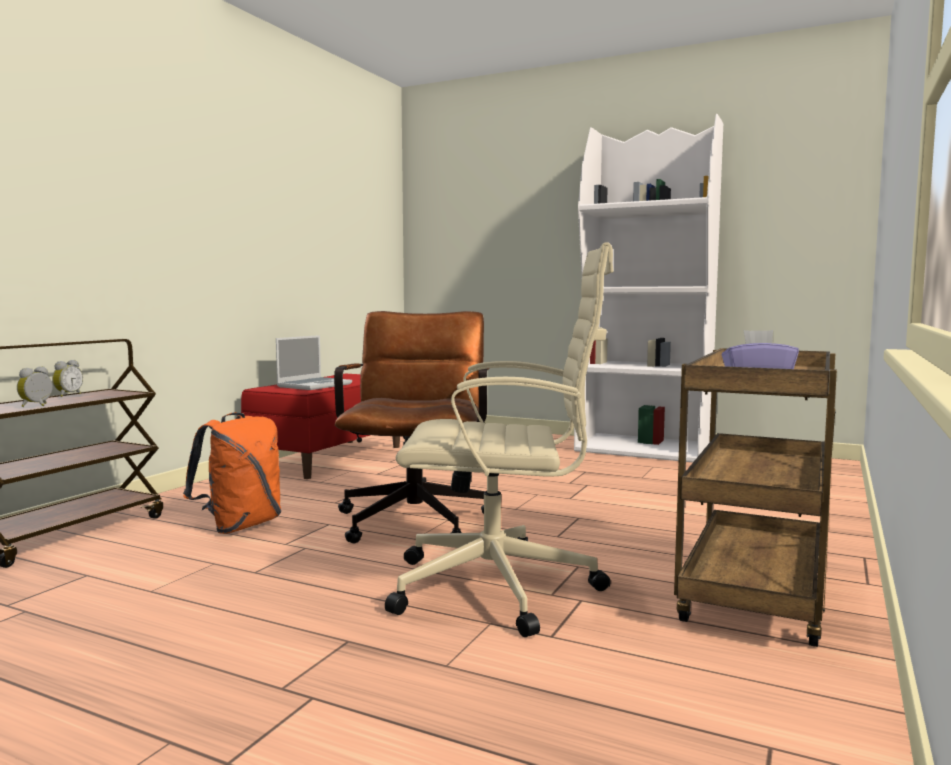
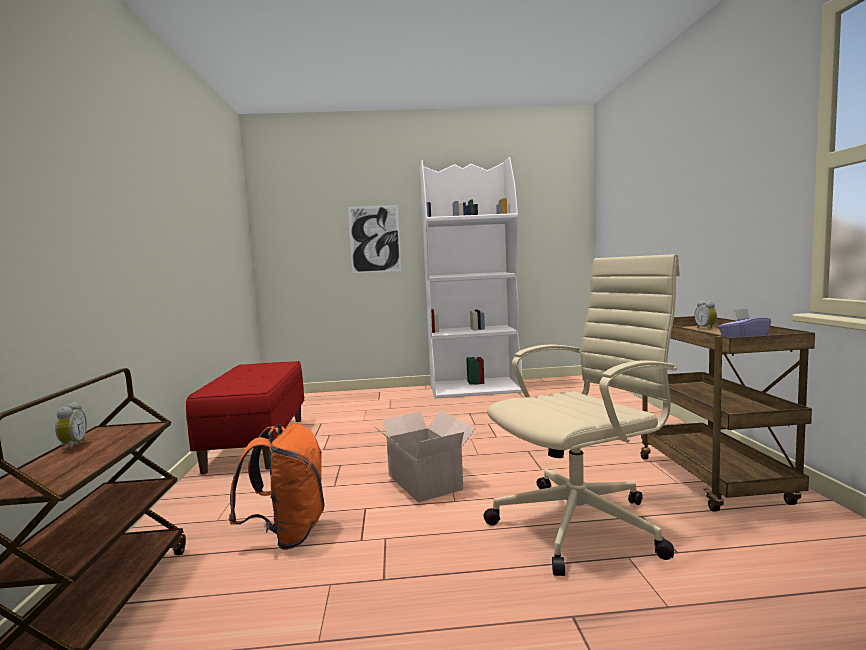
camera: 30 degrees left, 0 degrees up
alarm clock [17,366,53,407] -> alarm clock moved to [694,301,717,330]
laptop [276,335,352,390] -> none
brown office chair [334,311,489,543] -> cardboard box [371,410,475,503]
none -> picture [348,205,401,273]

